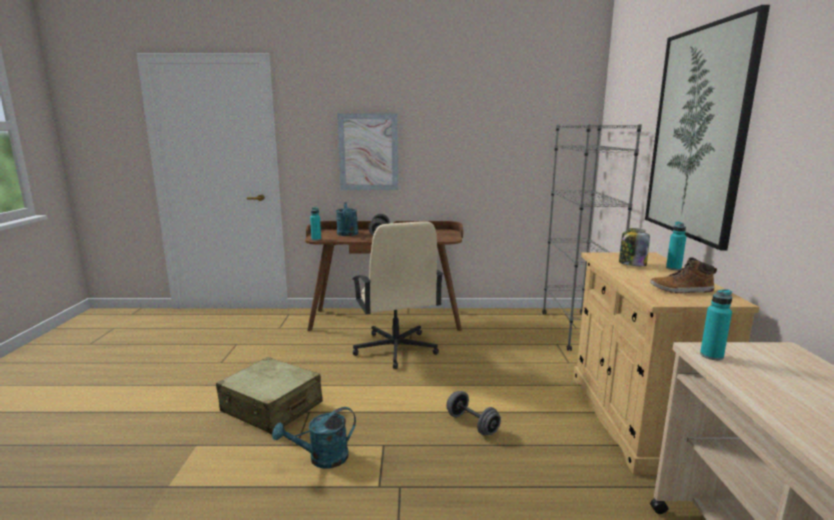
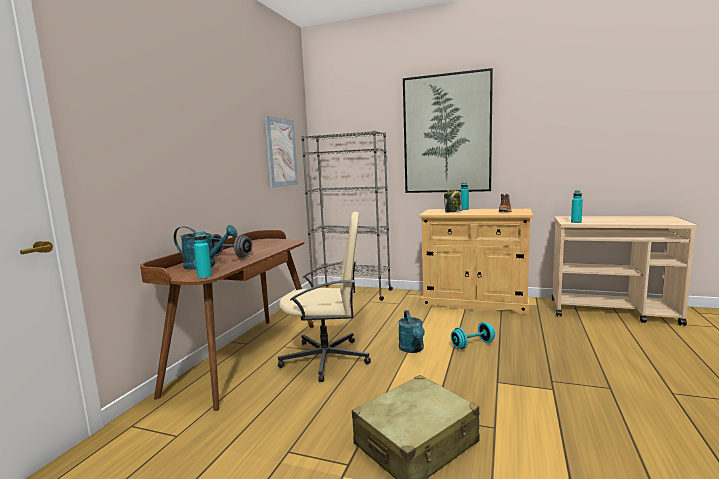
camera: 70 degrees left, 5 degrees down
turquoise watering can [272,407,356,469] -> turquoise watering can moved to [398,310,425,353]
picture [338,114,398,190] -> picture moved to [265,116,298,188]
grey dumbbell [446,391,501,435] -> turquoise dumbbell [451,322,495,349]

